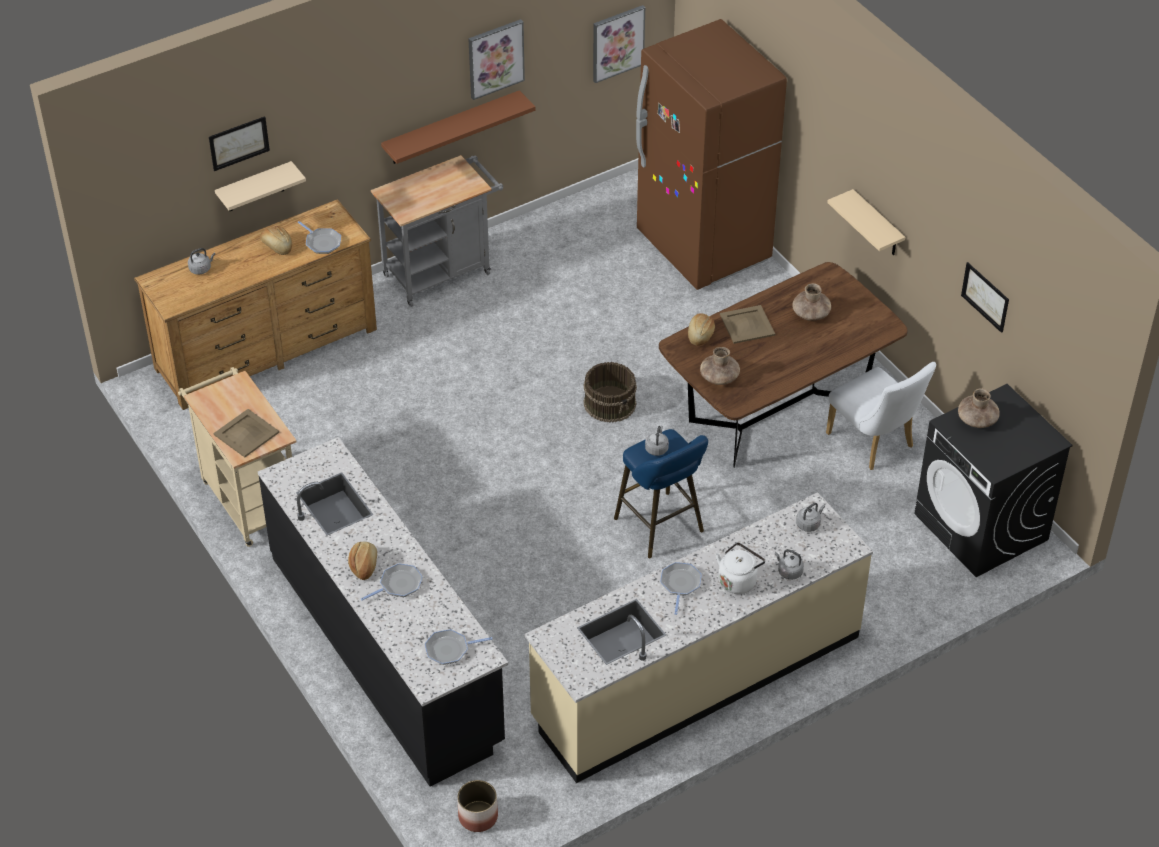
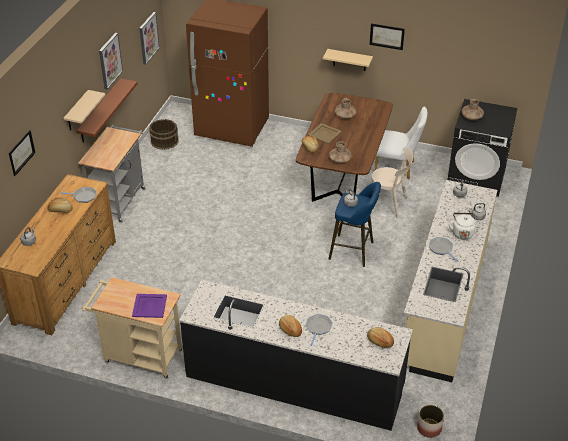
camera: 40 degrees left, 5 degrees down
beige tray [213,409,279,457] -> purple tray [132,294,167,318]
beige shelf [215,161,306,211] -> beige shelf moved to [63,90,105,131]
frying pan [425,629,493,665] -> bread [367,327,394,348]
brown bucket [583,362,637,423] -> brown bucket moved to [149,119,179,150]
picture [961,262,1009,333] -> picture moved to [370,23,405,50]
none -> beige chair [371,147,413,219]

